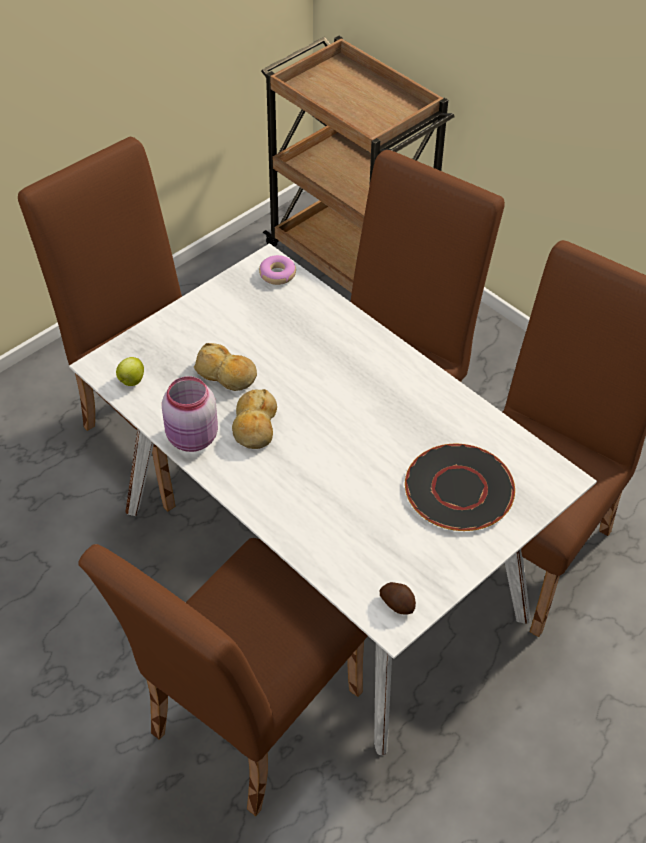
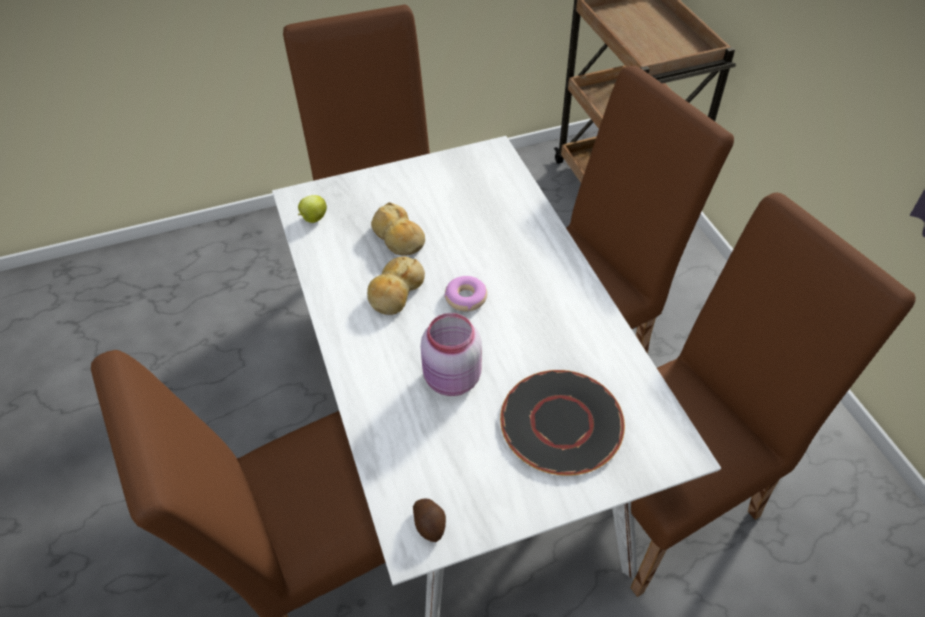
camera: 25 degrees right, 0 degrees up
pink jar [162,376,218,452] -> pink jar moved to [421,313,482,396]
donut [259,255,296,285] -> donut moved to [444,276,487,311]

